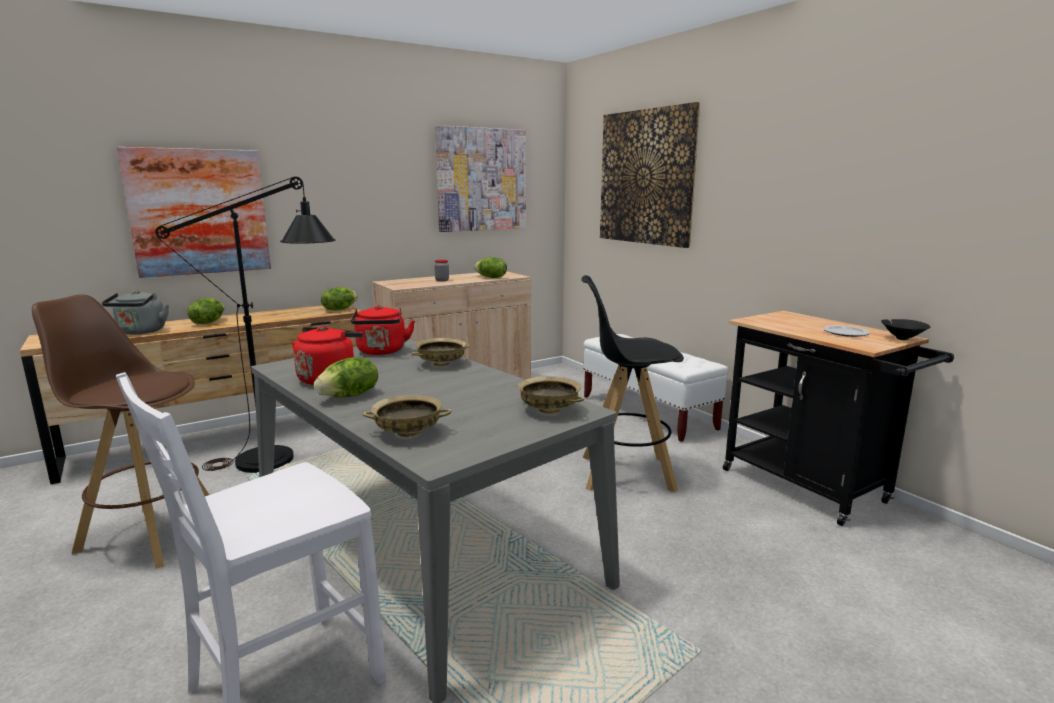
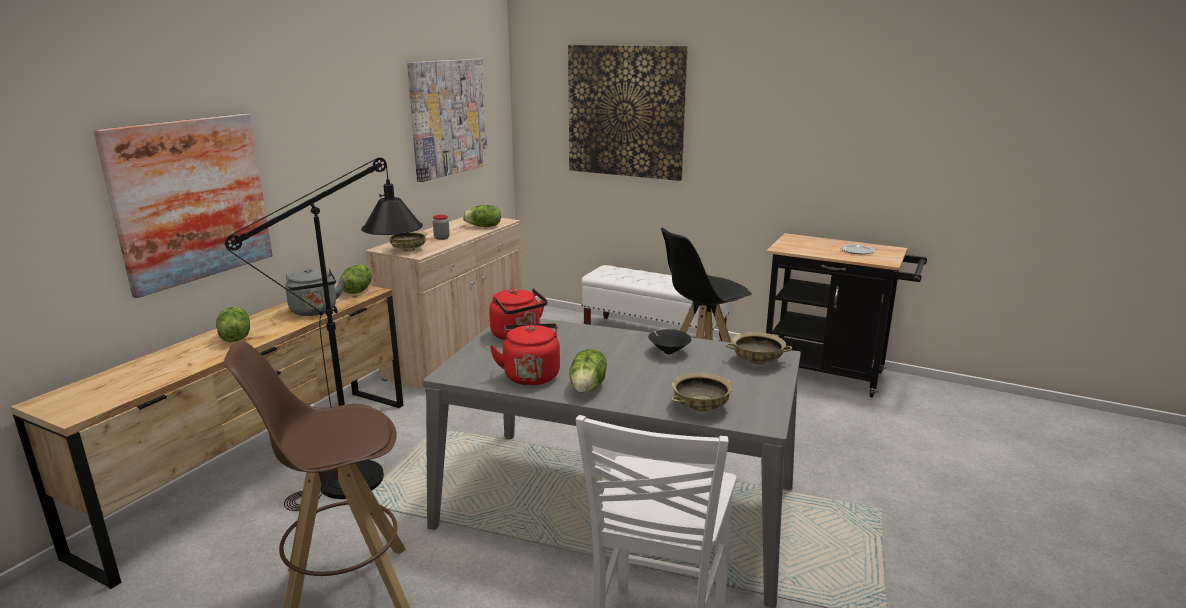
camera: 30 degrees left, 5 degrees up
grey kettle [102,290,169,334] -> grey kettle moved to [285,268,344,316]
beige bowl [412,338,470,366] -> beige bowl moved to [388,230,427,252]
black bowl [881,319,931,341] -> black bowl moved to [648,329,691,355]

